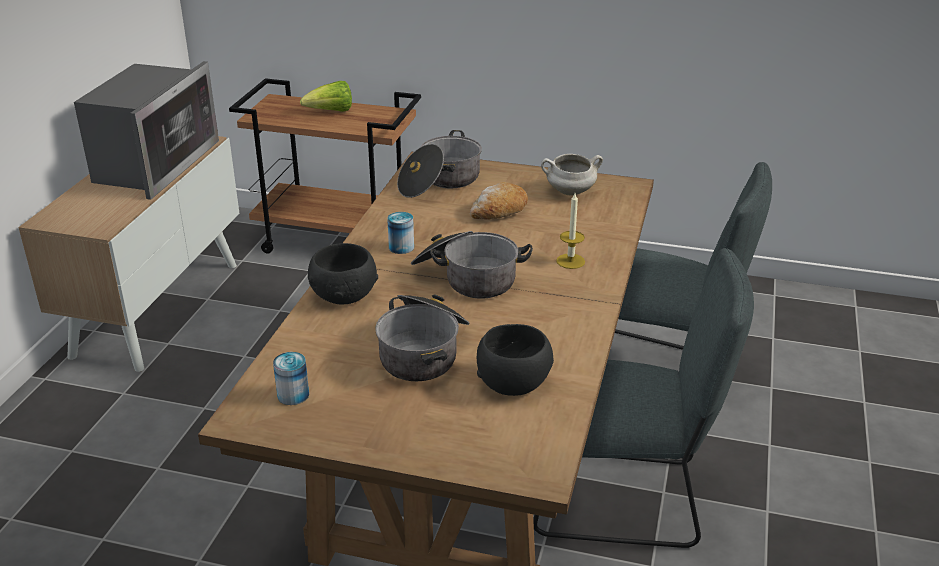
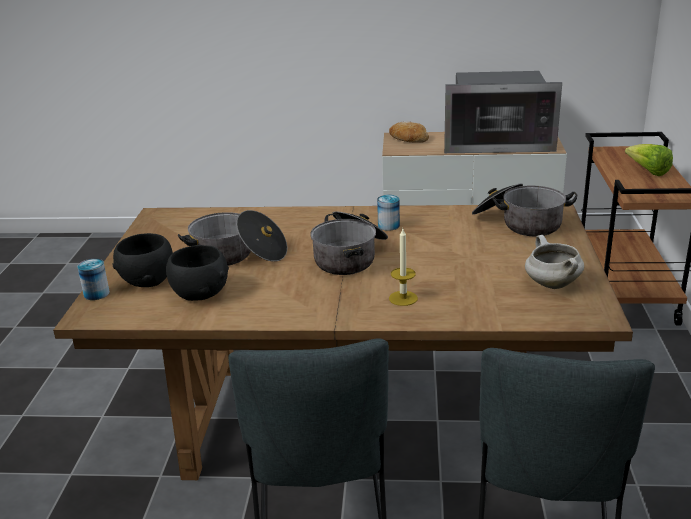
camera: 80 degrees right, 5 degrees down
can [273,352,309,405] -> can moved to [77,259,110,300]
black bowl [308,243,378,305] -> black bowl moved to [112,233,173,287]
bread [470,182,528,220] -> bread moved to [389,121,429,143]

